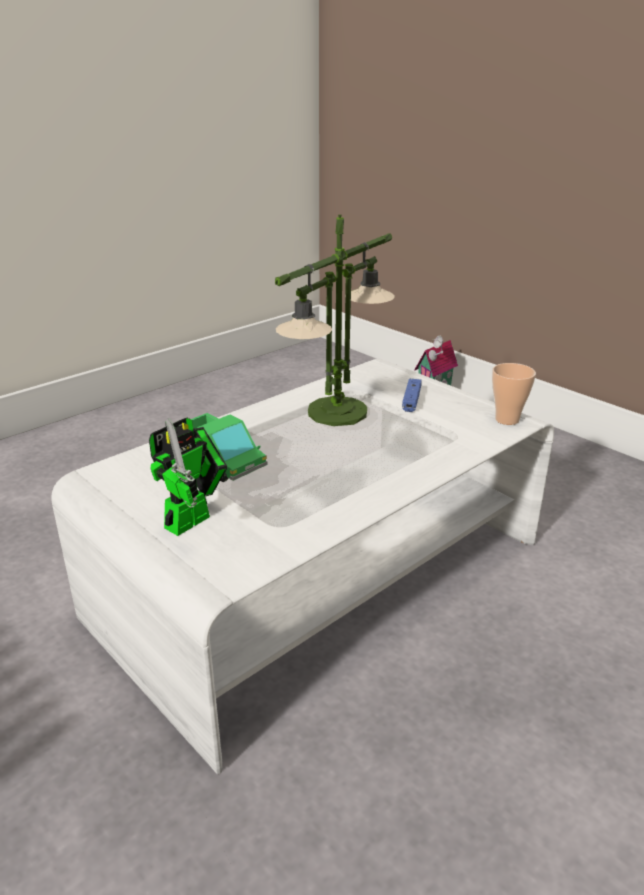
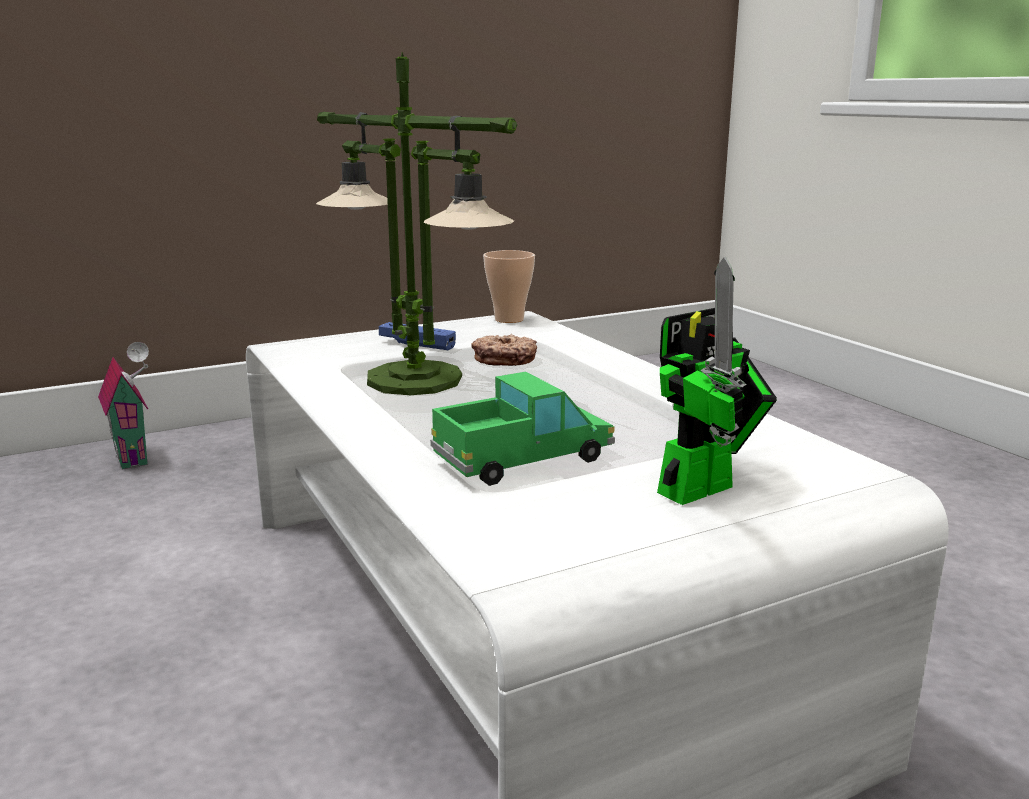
camera: 75 degrees left, 10 degrees down
toy robot [149,418,227,536] -> toy robot turned 90 degrees clockwise [657,257,777,505]
none -> donut [471,334,537,366]

